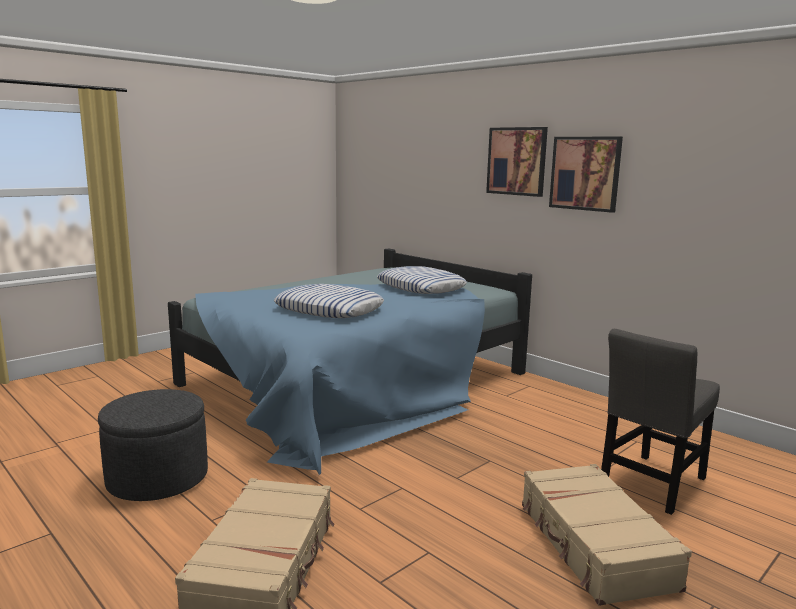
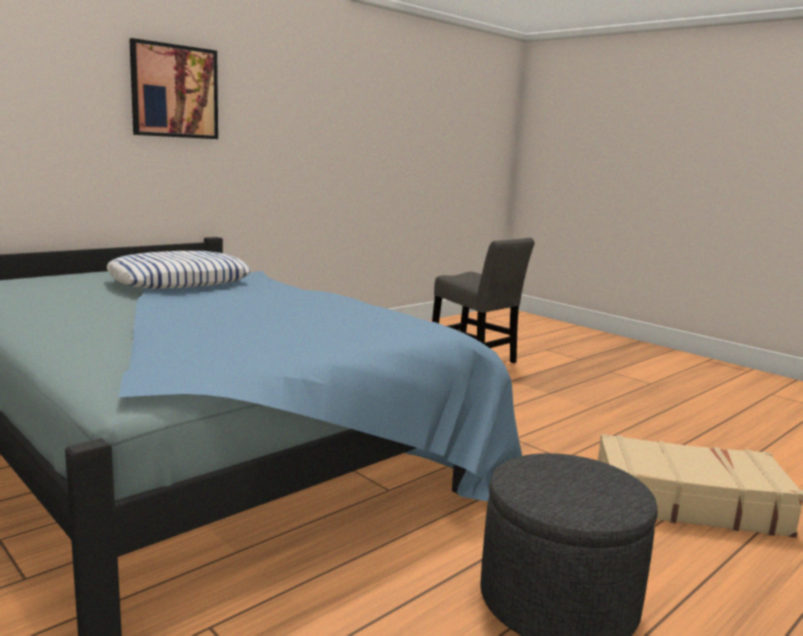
camera: 90 degrees left, 0 degrees up
pillow [274,284,384,318] -> none
beige suitcase [522,464,692,606] -> none
picture [549,137,623,213] -> none

